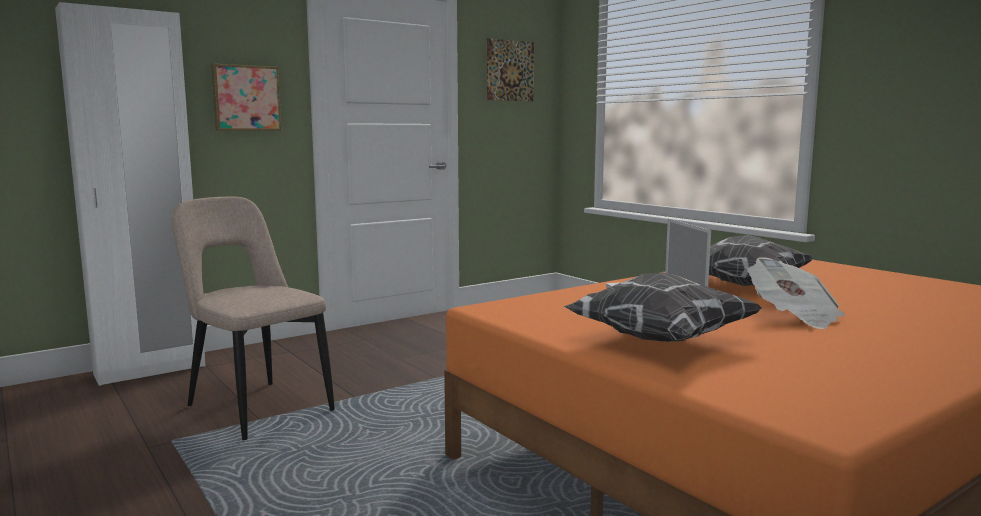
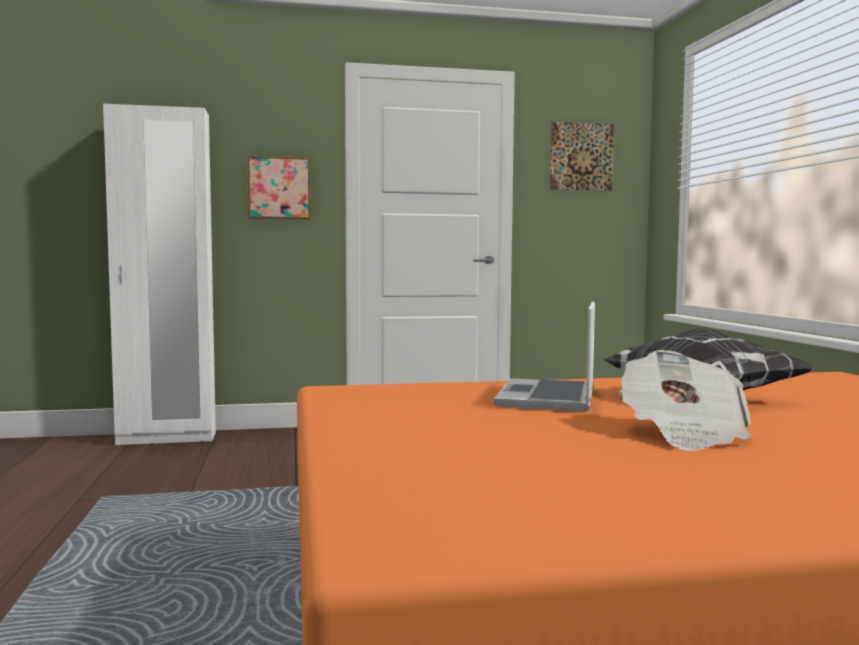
camera: 25 degrees right, 5 degrees down
beige chair [172,197,335,440] -> none
pillow [564,272,763,342] -> none

